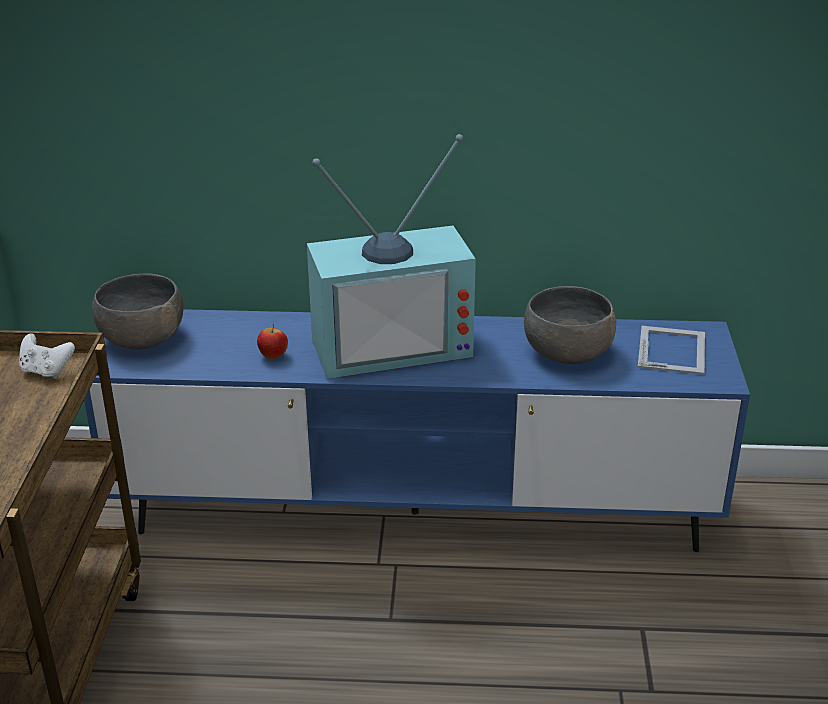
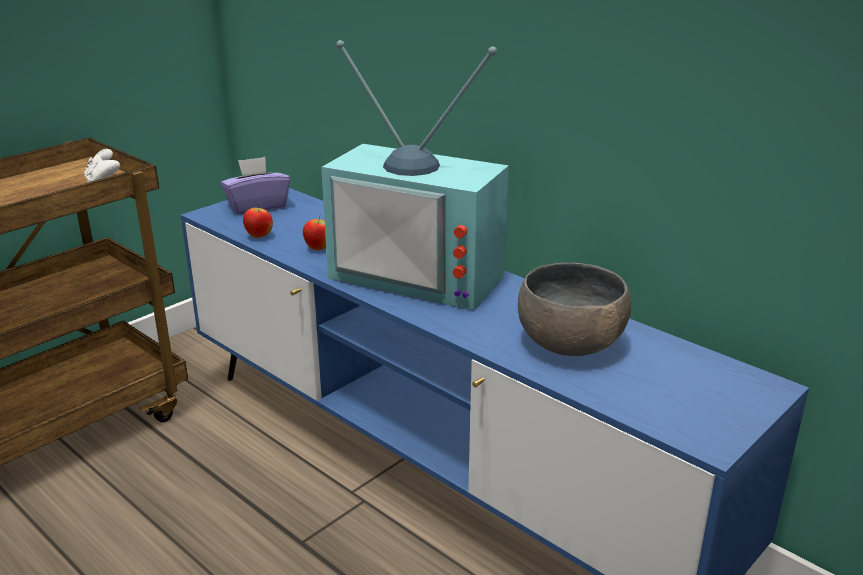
camera: 40 degrees right, 5 degrees down
grey bowl [92,273,184,349] -> purple tissue box [221,157,291,215]
picture frame [637,326,705,375] -> none
none -> apple [243,206,273,238]

